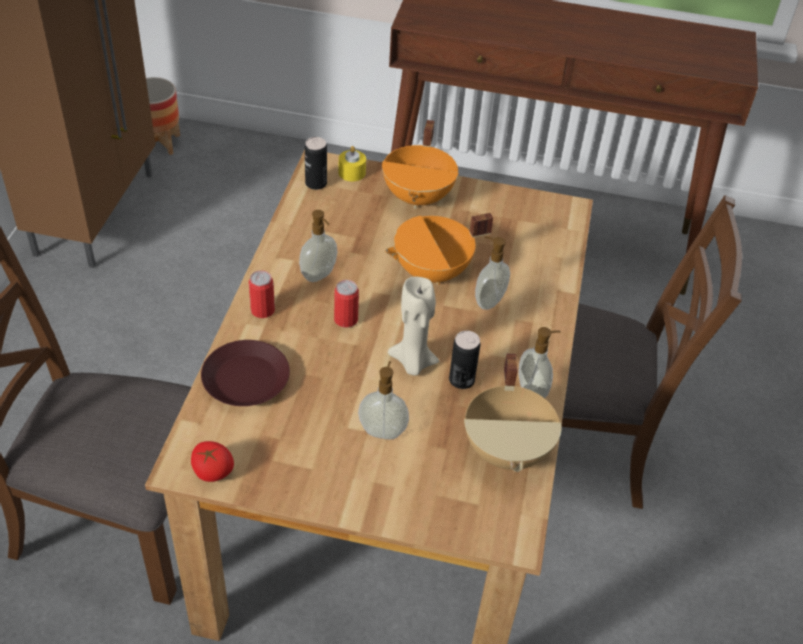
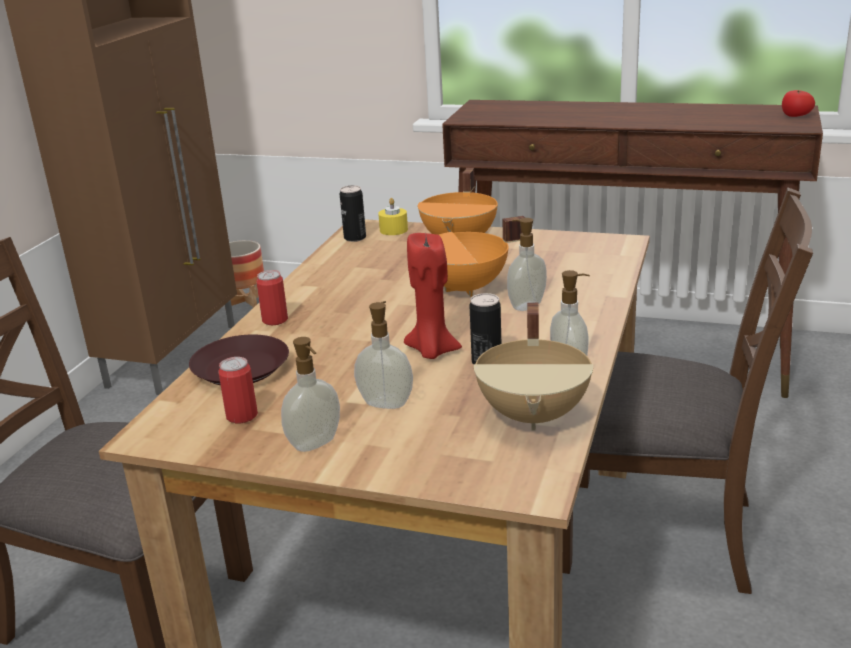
camera: 10 degrees right, 20 degrees down
tomato [191,441,234,482] -> tomato moved to [782,90,815,117]
soap dispenser [299,210,337,282] -> soap dispenser moved to [281,337,340,452]
can [334,280,359,328] -> can moved to [218,357,258,423]
beige candle [388,277,439,376] -> red candle [404,233,462,359]

